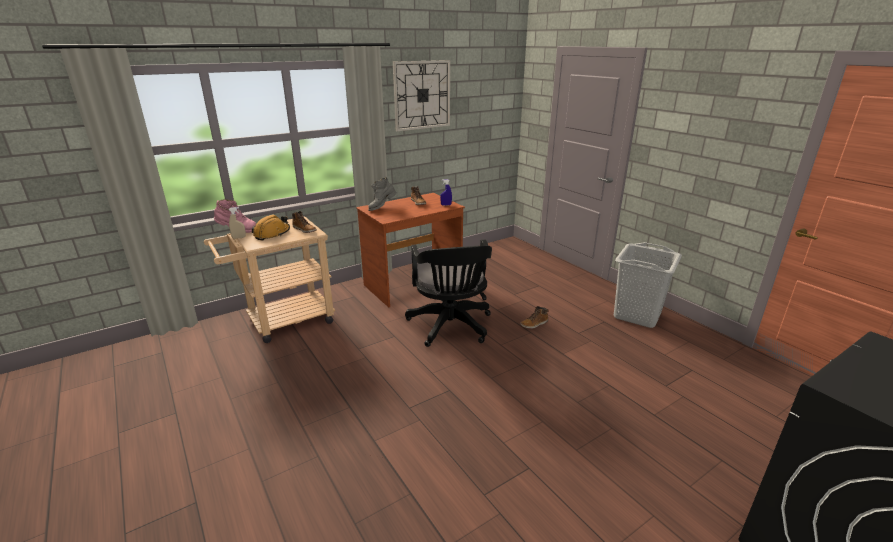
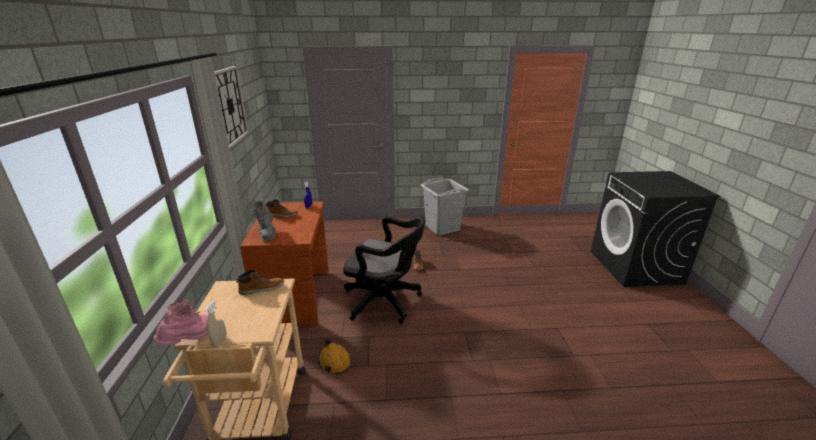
camera: 60 degrees left, 0 degrees up
orange hard hat [252,215,290,240] -> orange hard hat moved to [319,339,351,374]

